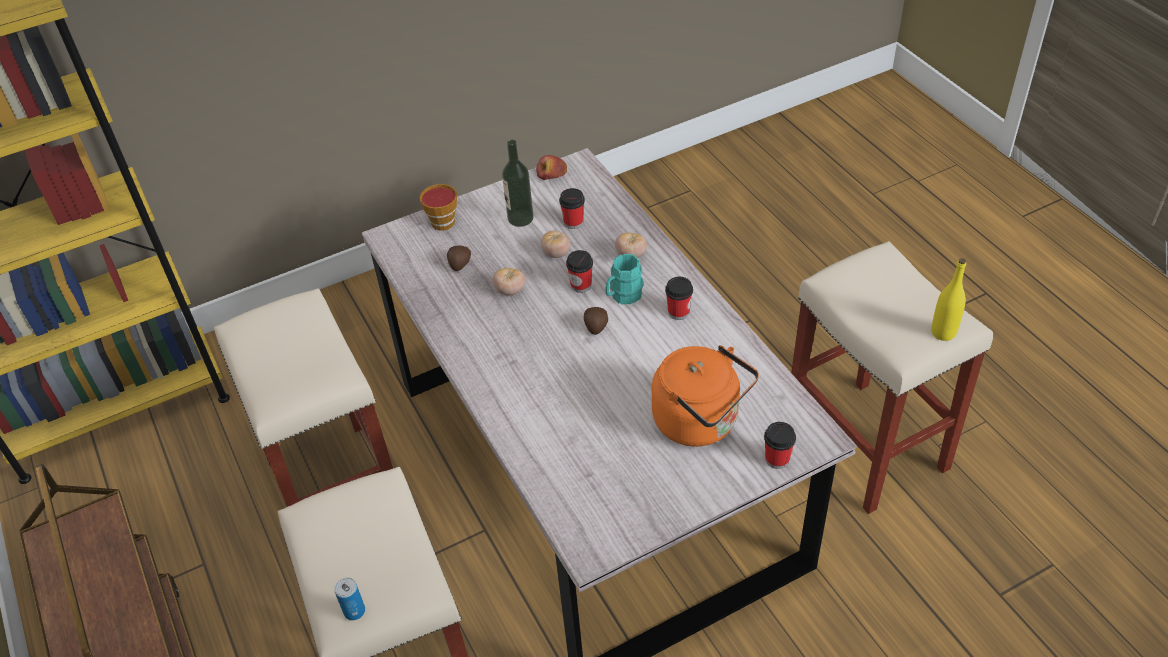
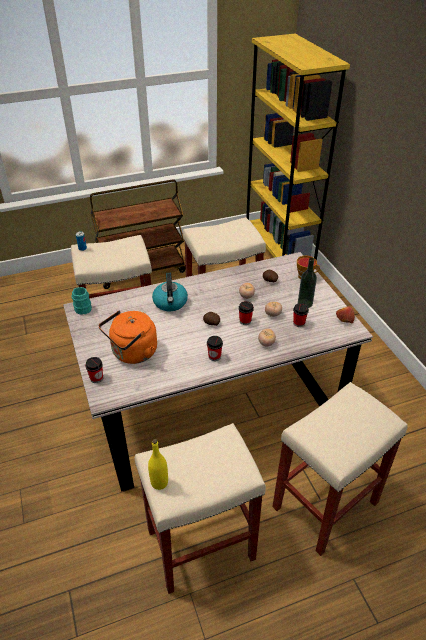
camera: 95 degrees right, 5 degrees down
turquoise mug [605,254,644,304] -> turquoise mug moved to [71,287,92,315]
none -> kettle [152,273,188,311]
none -> beige stool [272,382,408,556]

